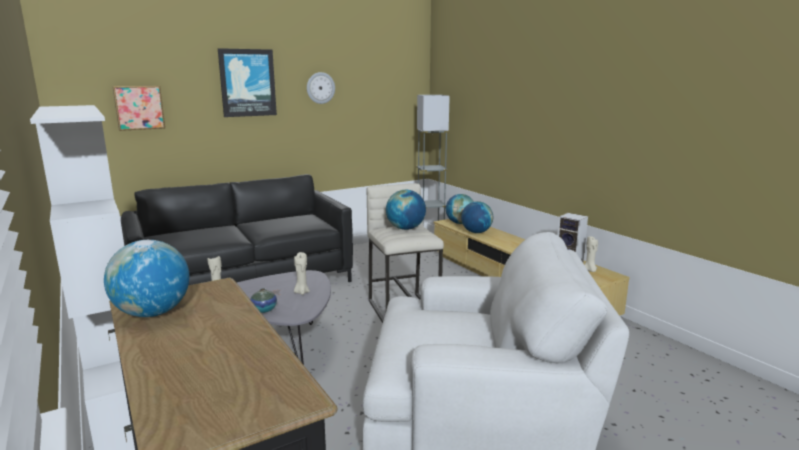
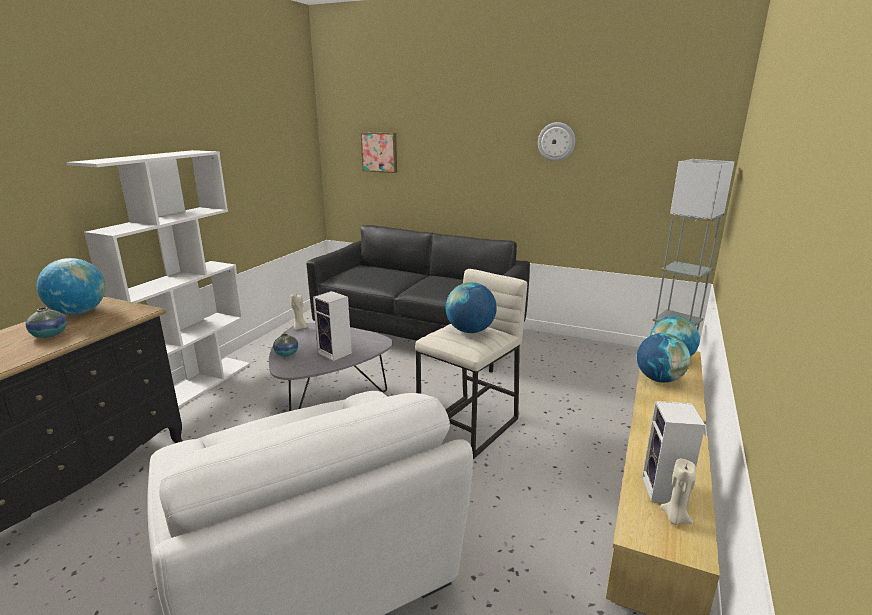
camera: 55 degrees right, 5 degrees up
picture [218,48,277,117] -> none
beige candle [294,252,310,295] -> speaker [313,291,352,361]
none -> vase [26,307,67,338]

